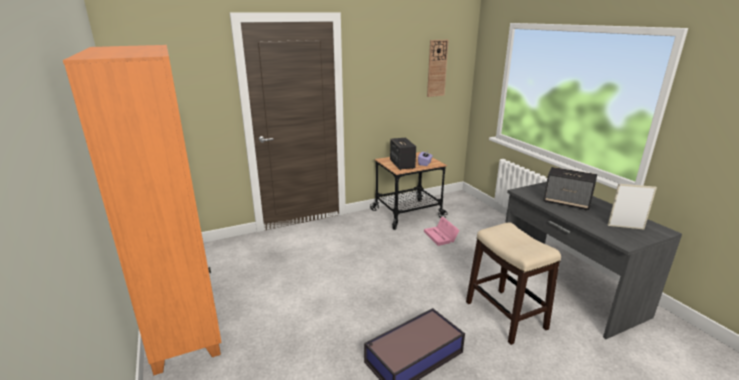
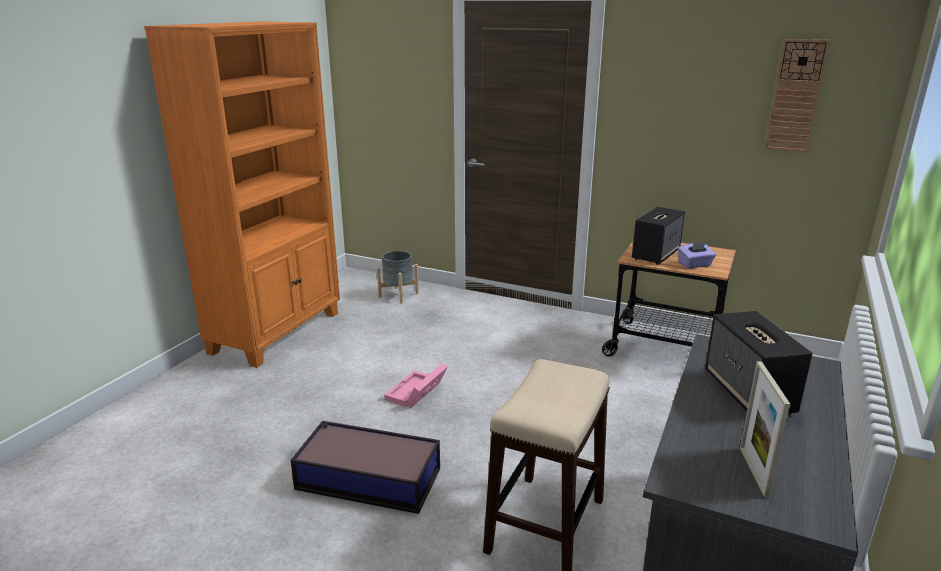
camera: 50 degrees right, 0 degrees up
pink storage box [424,217,459,246] -> pink storage box moved to [384,363,448,408]
picture frame [608,184,657,229] -> picture frame turned 150 degrees counterclockwise [740,361,791,498]
none -> grey planter [377,251,419,304]

